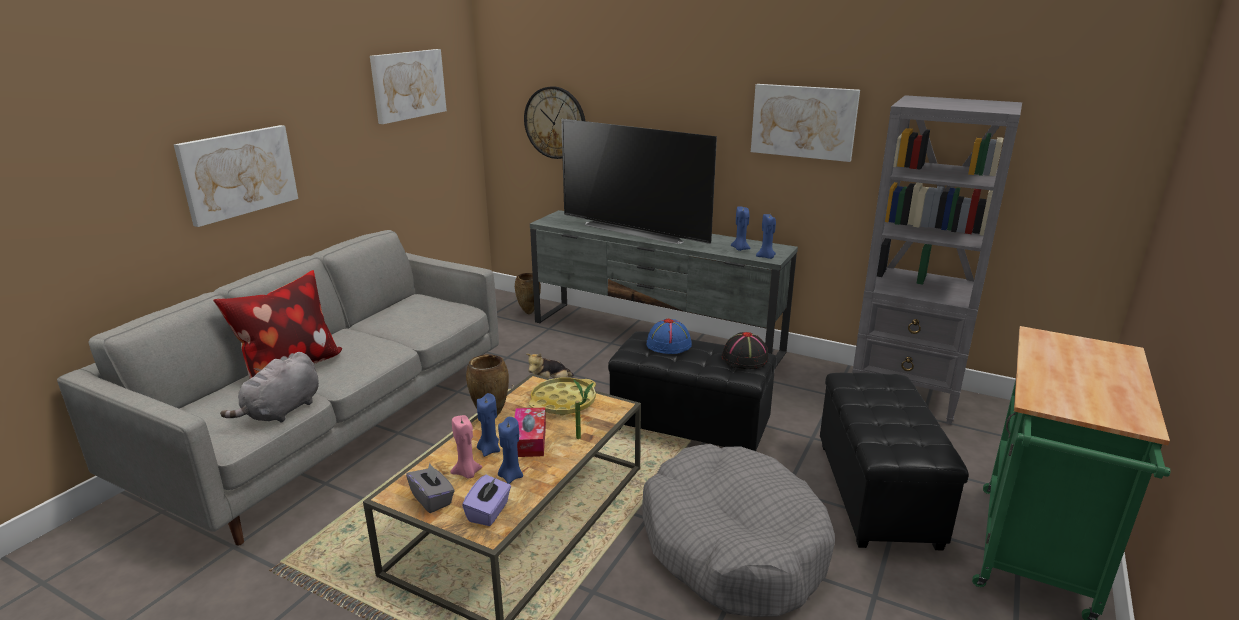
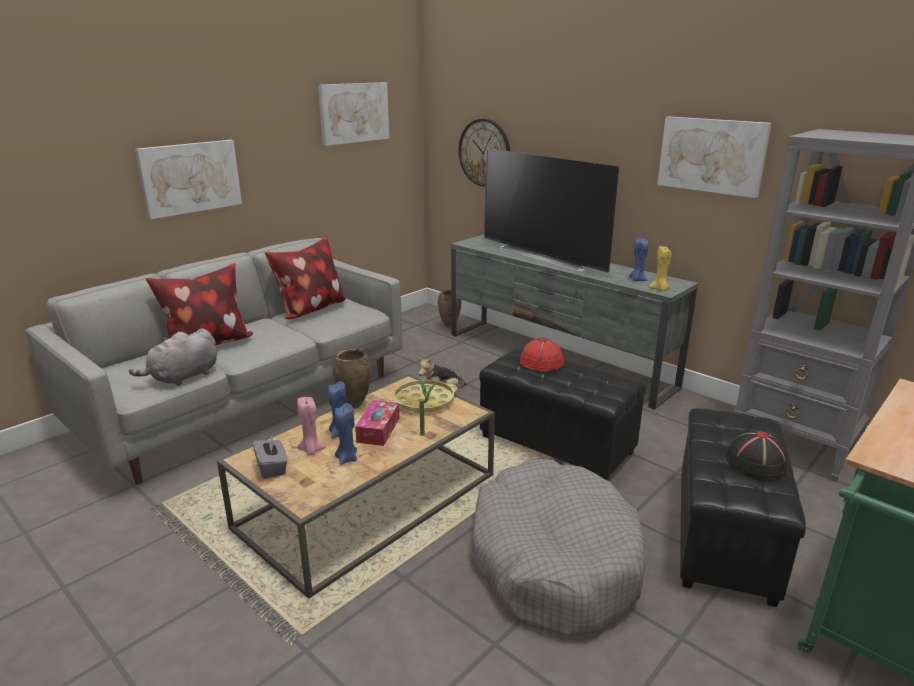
camera: 15 degrees right, 0 degrees up
purple tissue box [462,475,511,526] -> none
blue hat [647,319,692,354] -> red hat [520,337,564,371]
black hat [722,332,769,369] -> black hat moved to [725,431,788,480]
blue candle [756,214,776,259] -> yellow candle [649,246,672,291]
none -> pillow [265,237,346,319]

